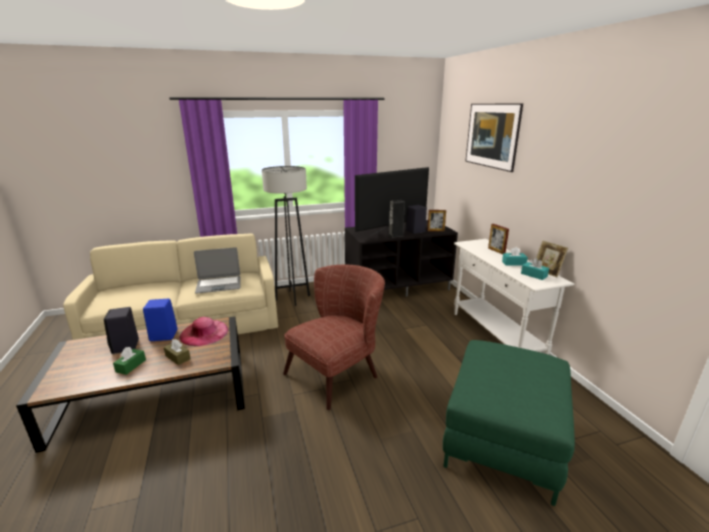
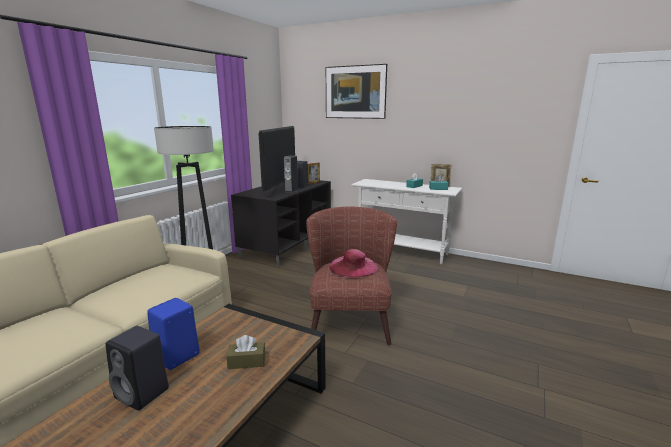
camera: 45 degrees left, 5 degrees down
green tissue box [113,347,146,375] -> none
pink hat [179,317,228,346] -> pink hat moved to [329,249,378,277]
laptop [194,247,241,294] -> none
green ottoman [443,340,575,506] -> none
picture frame [488,224,509,254] -> none

